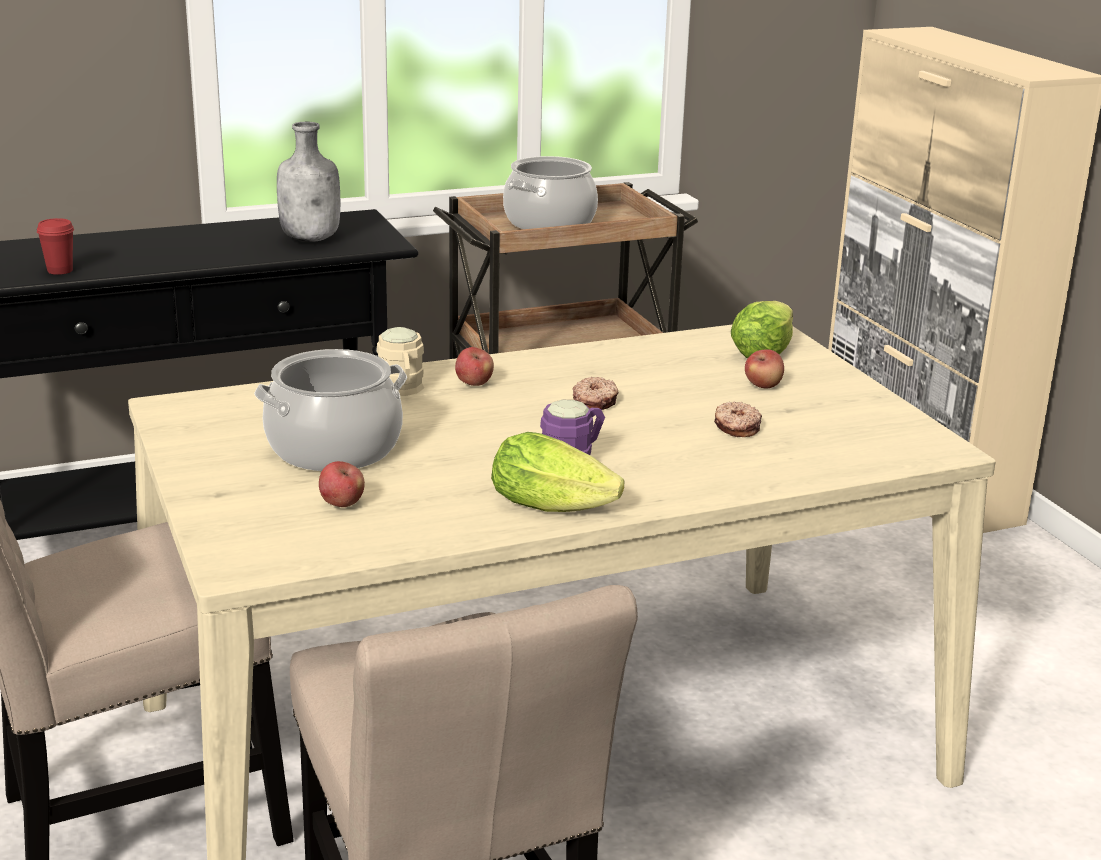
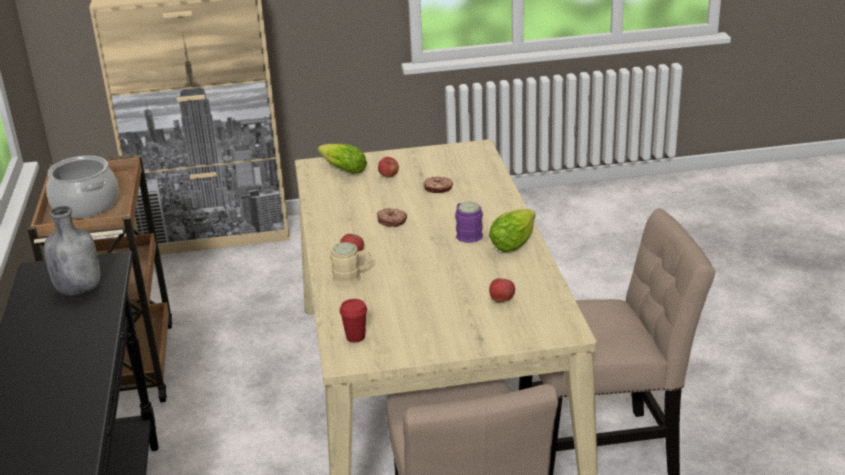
camera: 75 degrees left, 5 degrees up
red cup [37,218,74,275] -> red cup moved to [339,299,367,343]
cooking pot [254,349,407,471] -> none

